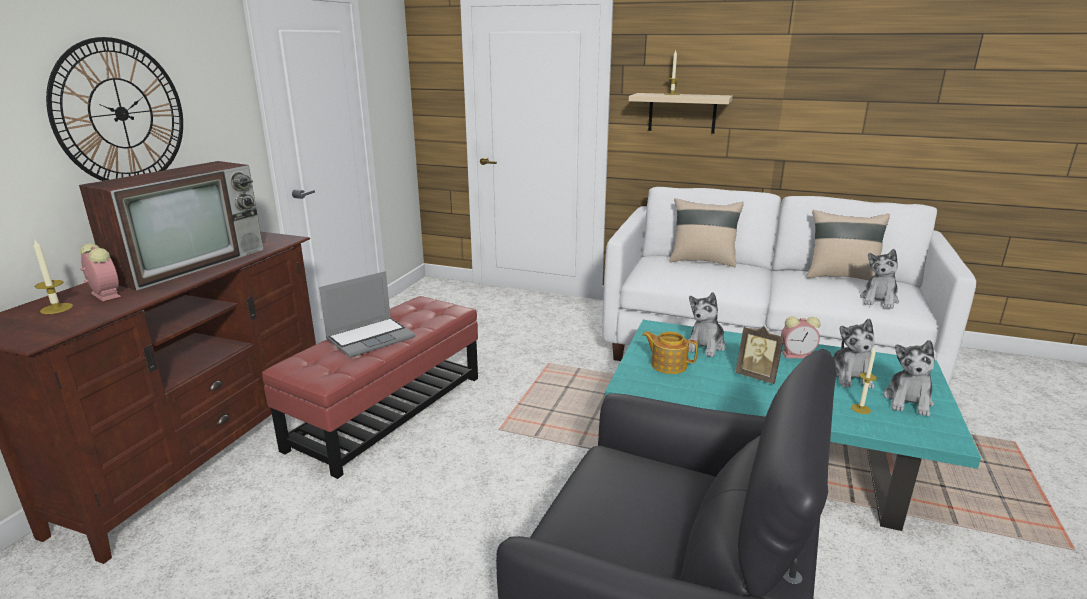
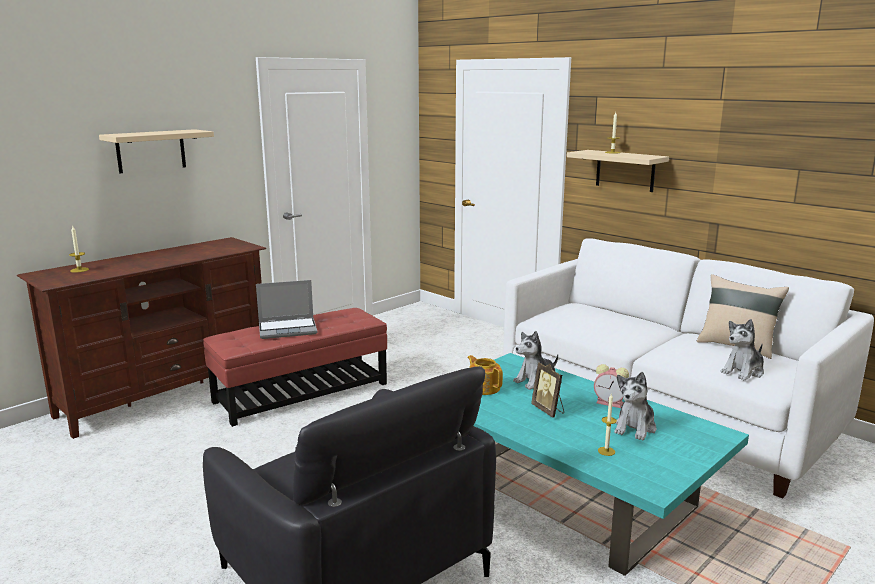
camera: 25 degrees right, 5 degrees down
wall clock [46,37,183,181] -> beige shelf [99,129,214,173]
television [79,161,264,291] -> none
alarm clock [80,243,121,301] -> none
beige pillow [669,198,744,267] -> none
plush toy [883,340,935,416] -> none

